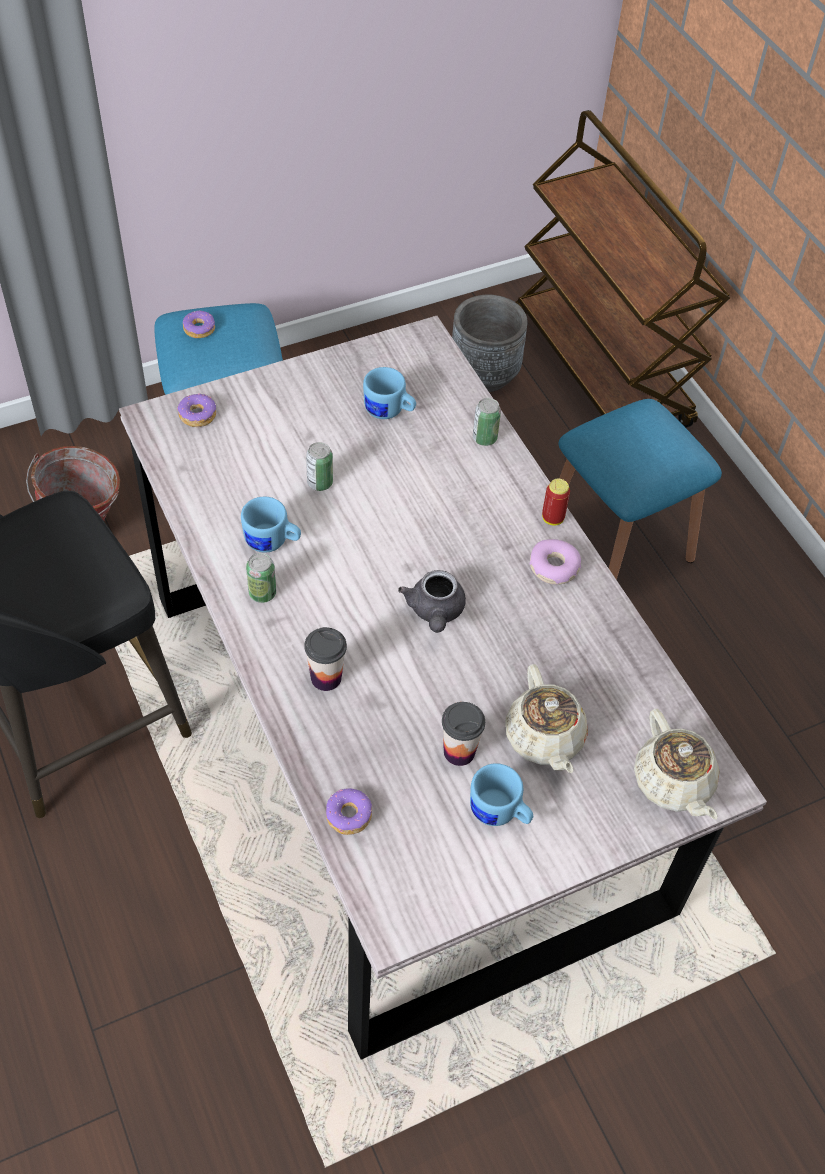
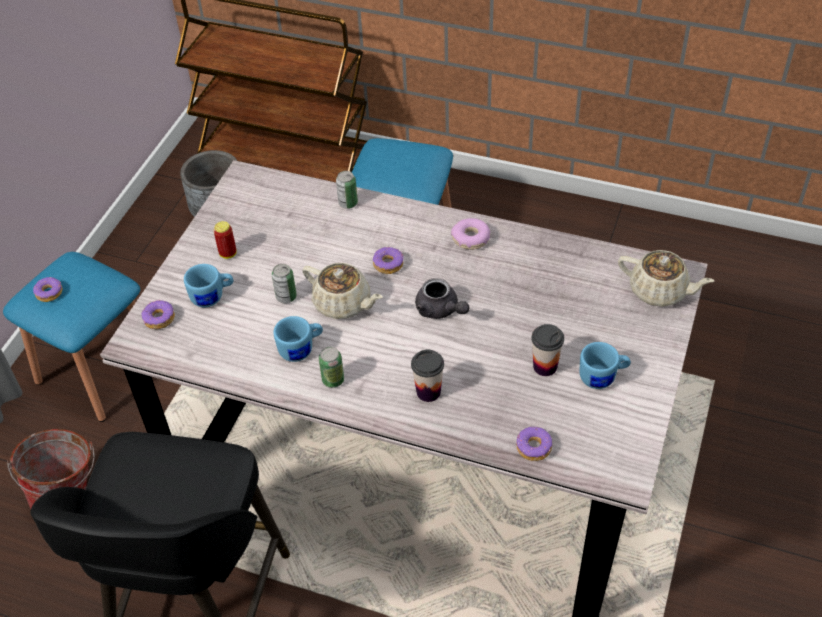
camera: 40 degrees left, 5 degrees down
blue mug [363,367,416,419] -> blue mug moved to [184,264,233,307]
beige teapot [505,664,588,773] -> beige teapot moved to [302,263,383,319]
can [542,479,570,526] -> can moved to [213,221,237,259]
none -> donut [373,247,404,274]

